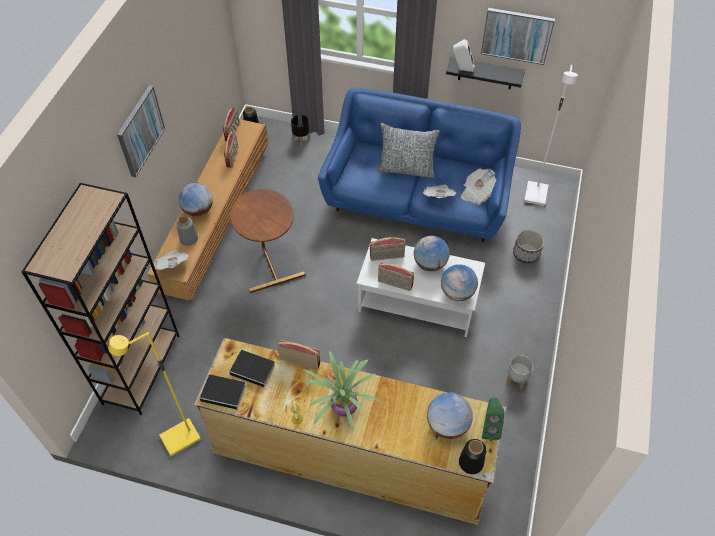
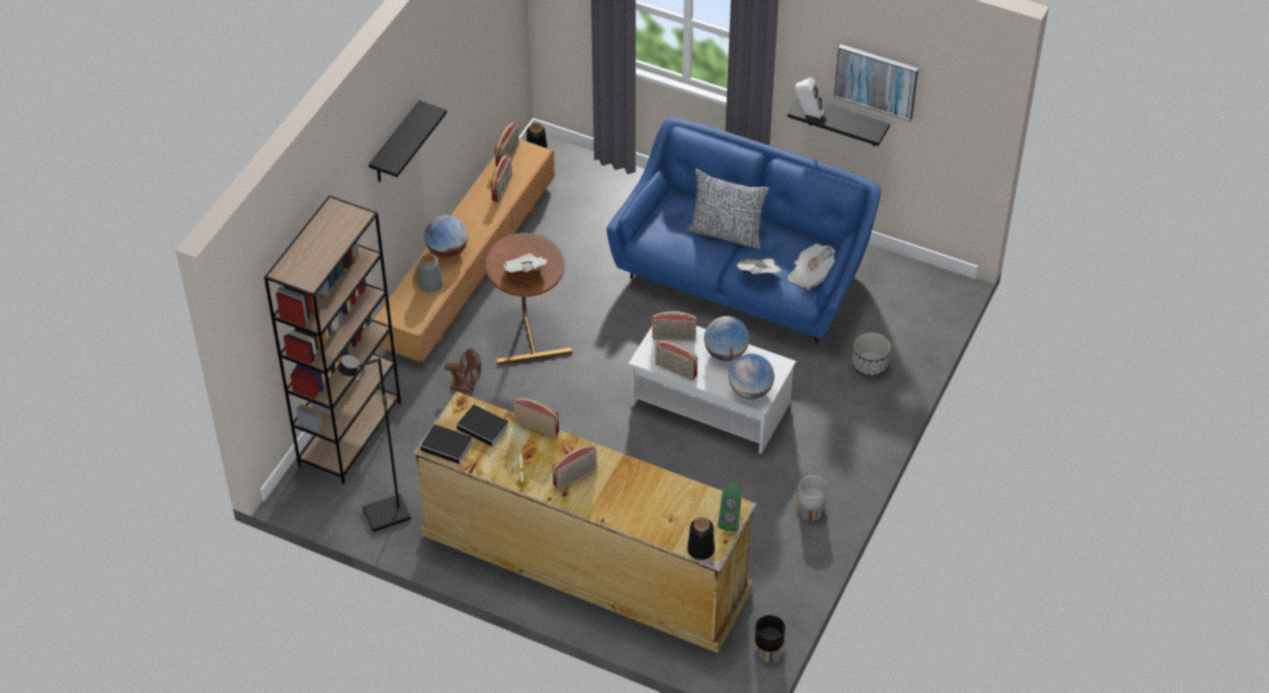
camera: 10 degrees right, 5 degrees down
yellow floor lamp [108,332,201,456] -> black floor lamp [338,355,411,532]
picture [117,85,165,177] -> black shelf [369,101,447,182]
newspaper [155,250,189,270] -> newspaper moved to [504,253,547,272]
black planter [291,115,310,145] -> black planter moved to [754,615,785,662]
potted plant [302,350,382,430] -> radio [552,444,597,490]
globe [427,392,473,439] -> none
white floor lamp [524,65,578,206] -> none
none -> brown fan [445,347,481,393]

